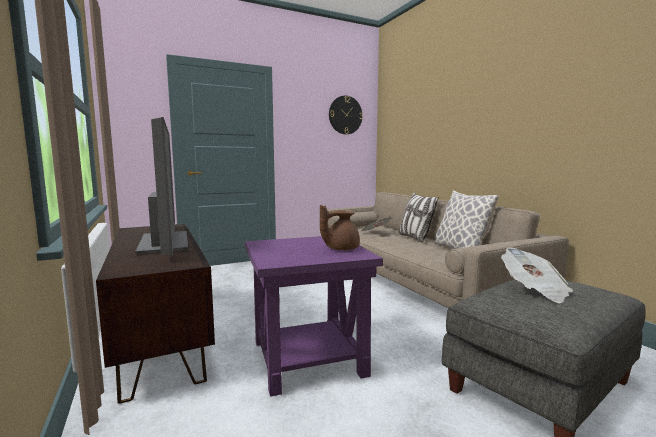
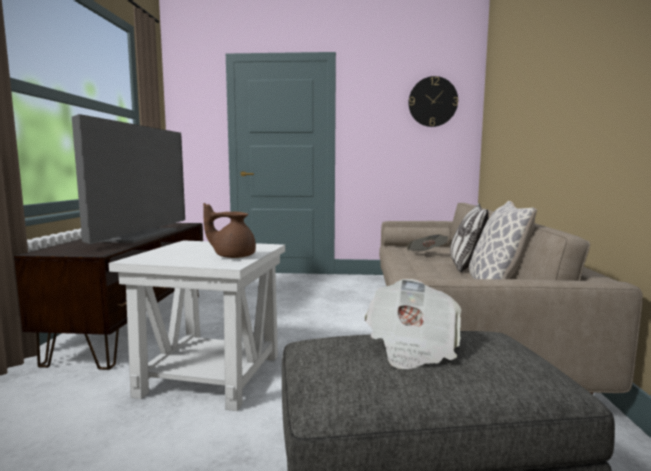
camera: 30 degrees right, 0 degrees up
purple side table [245,236,383,397] -> white side table [109,240,285,411]

